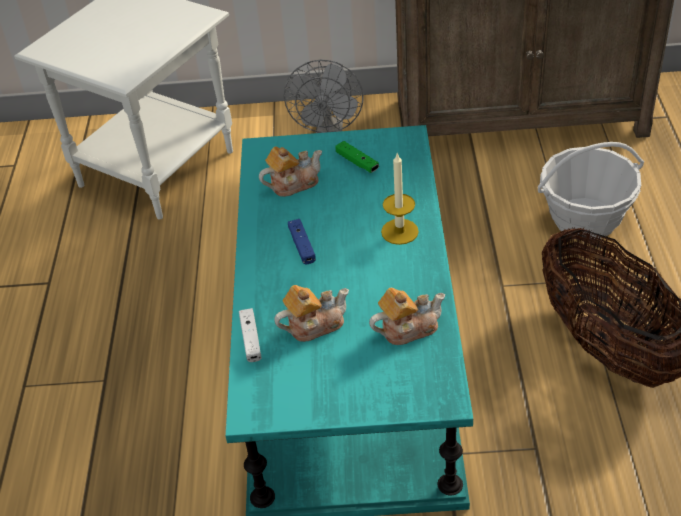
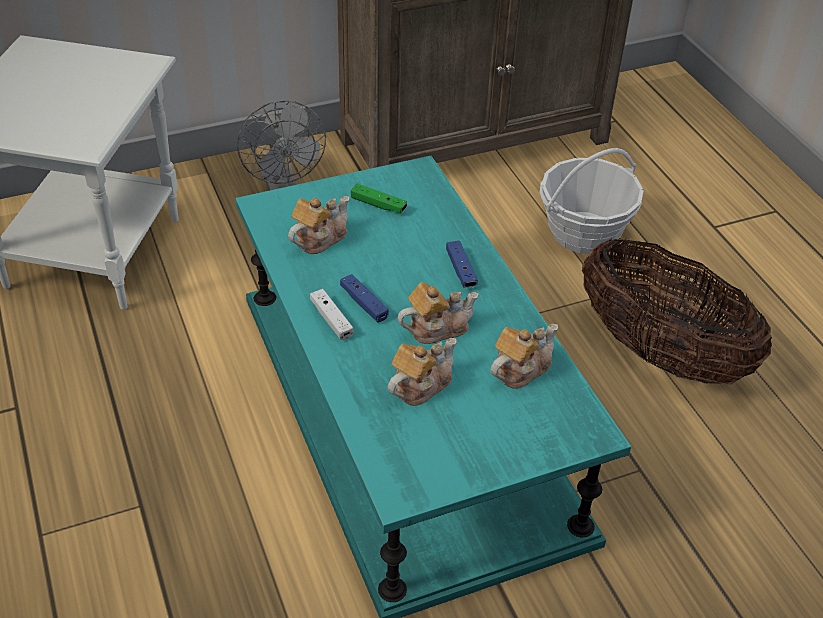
camera: 25 degrees left, 0 degrees up
white game controller [239,308,261,362] -> white game controller moved to [310,289,353,340]
candle [381,153,419,245] -> blue game controller [446,241,478,288]
none -> teapot [398,282,479,344]

